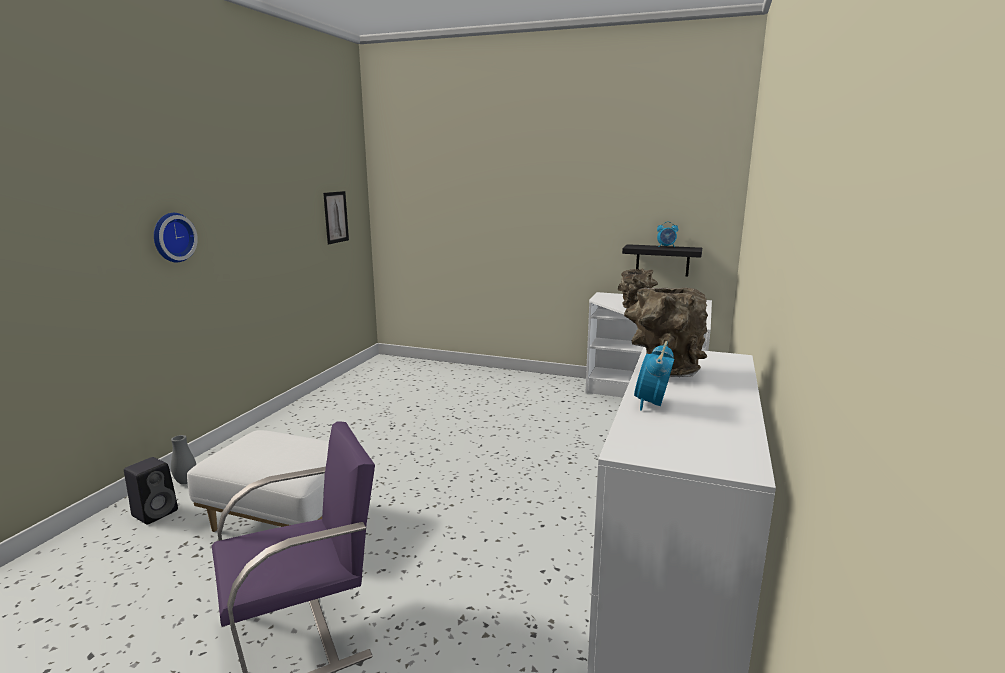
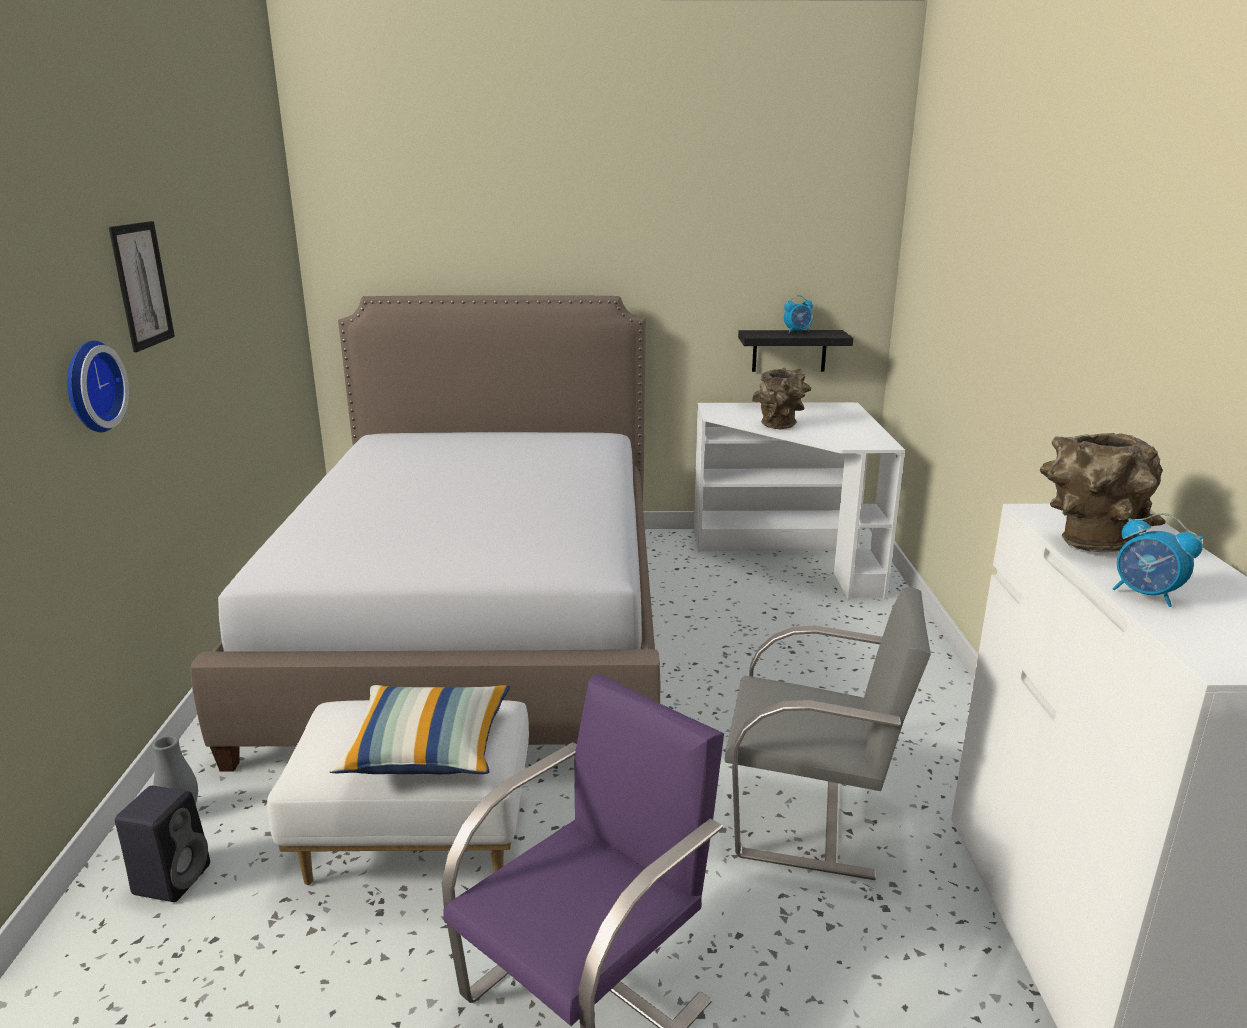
camera: 20 degrees left, 5 degrees up
picture [323,191,349,244] -> picture moved to [109,221,175,352]
alarm clock [634,341,674,411] -> alarm clock turned 45 degrees counterclockwise [1113,513,1203,607]
none -> bed [190,295,660,772]
none -> pillow [330,685,510,774]
none -> grey chair [725,587,931,880]

